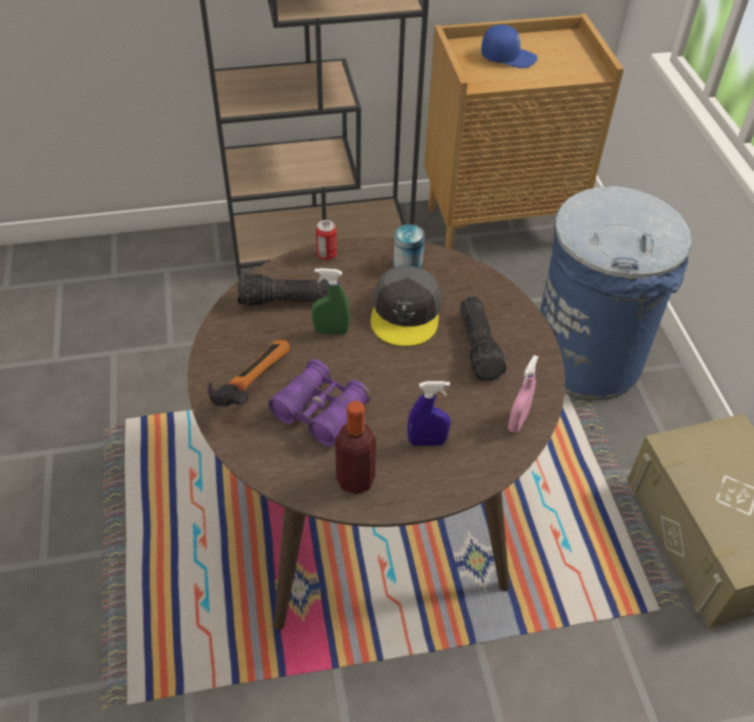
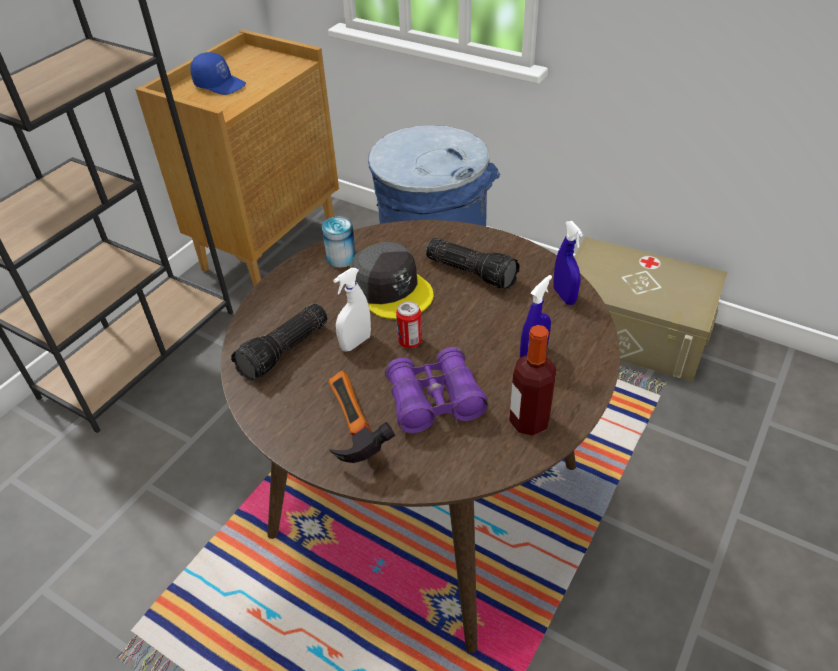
camera: 45 degrees left, 5 degrees down
green spray bottle [311,268,350,335] -> white spray bottle [333,268,371,352]
can [316,220,337,260] -> can moved to [396,301,422,348]
blue cap [481,24,537,68] -> blue cap turned 60 degrees clockwise [190,52,246,95]
pink spray bottle [508,355,539,433] -> blue spray bottle [553,221,583,305]

